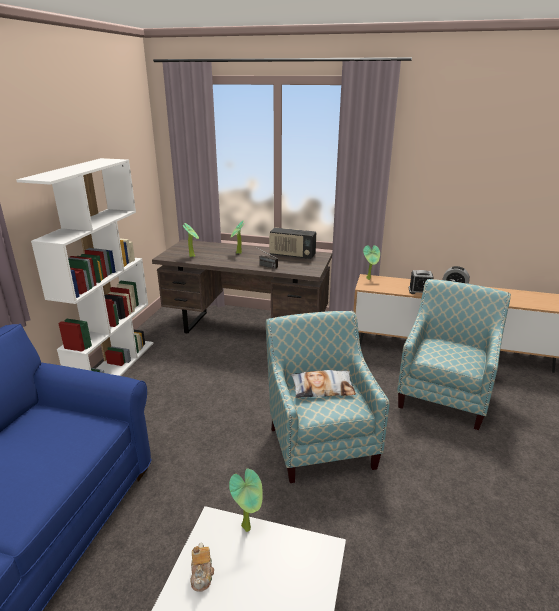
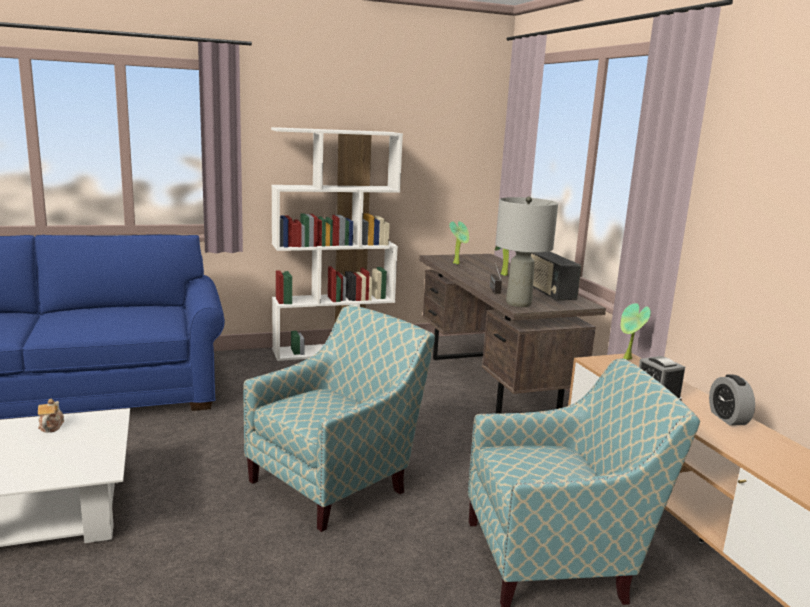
camera: 55 degrees right, 10 degrees down
teapot [190,543,214,592] -> teapot turned 120 degrees clockwise [38,399,64,433]
potted plant [229,469,263,532] -> none
pillow [291,370,356,398] -> none
none -> grey table lamp [496,196,558,307]

